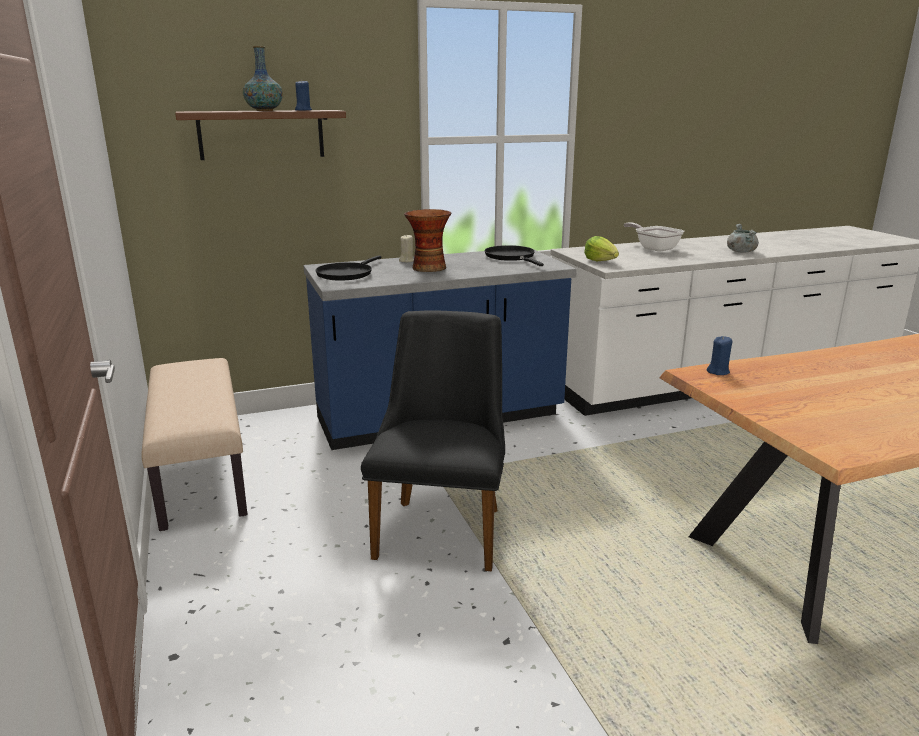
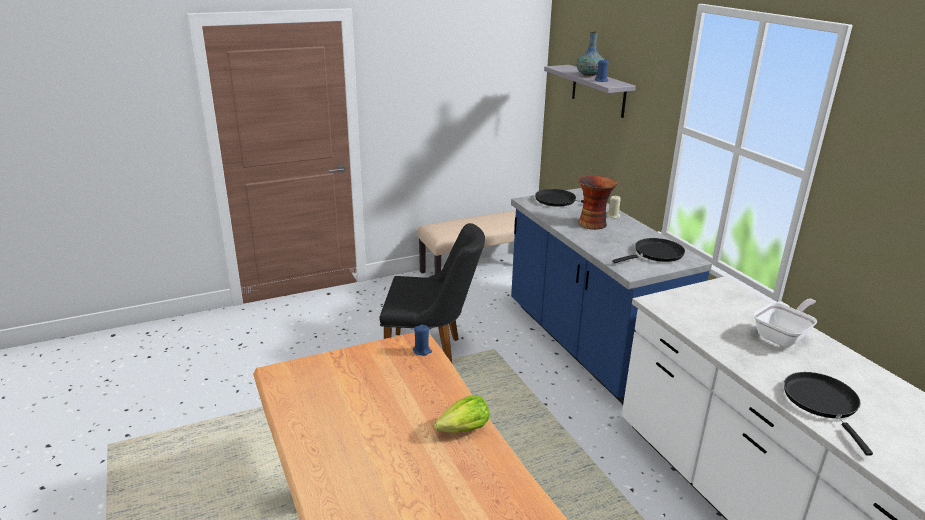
camera: 85 degrees right, 5 degrees up
brown shelf [175,110,346,160] -> grey shelf [544,65,636,118]
lettuce [584,236,619,262] -> lettuce moved to [434,396,489,433]
grey cooking pot [727,224,758,253] -> black frying pan [784,372,873,456]

